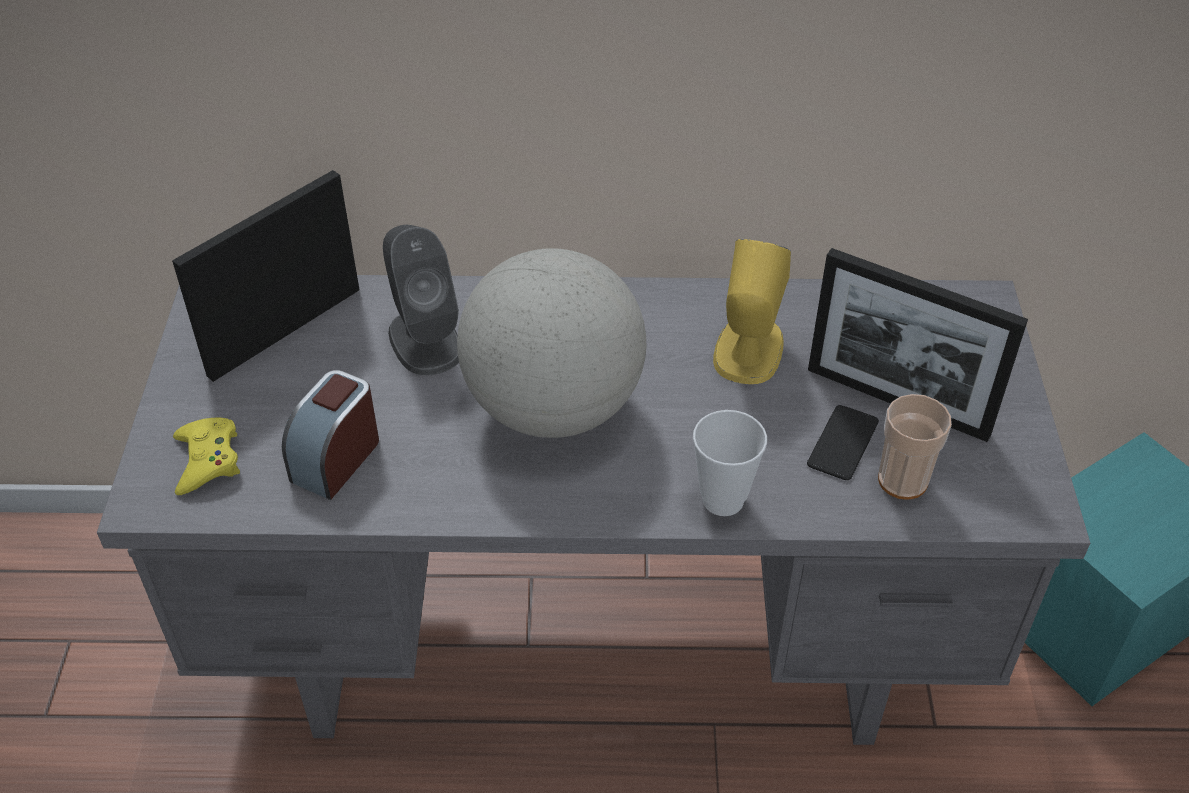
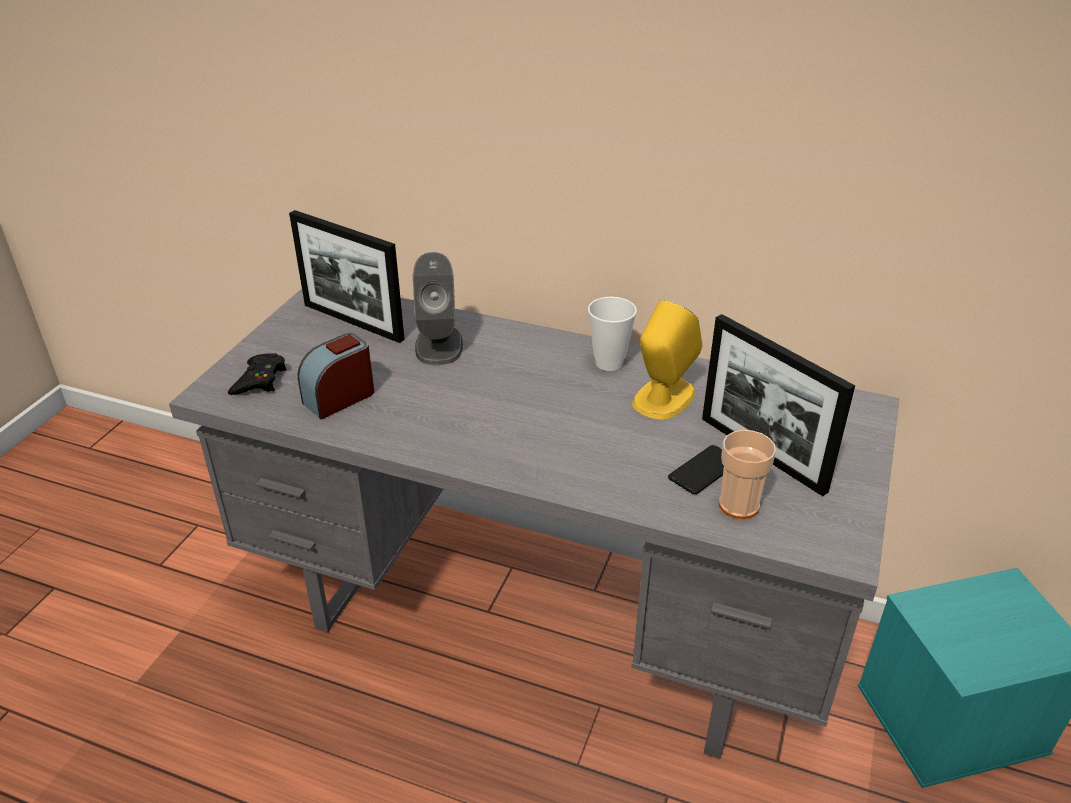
camera: 20 degrees right, 10 degrees down
picture frame [172,170,359,382] -> picture frame turned 120 degrees counterclockwise [289,210,405,343]
yellow game controller [173,418,240,495] -> black game controller [228,353,287,395]
globe [457,248,646,438] -> none
cup [693,410,767,516] -> cup moved to [588,297,637,371]

